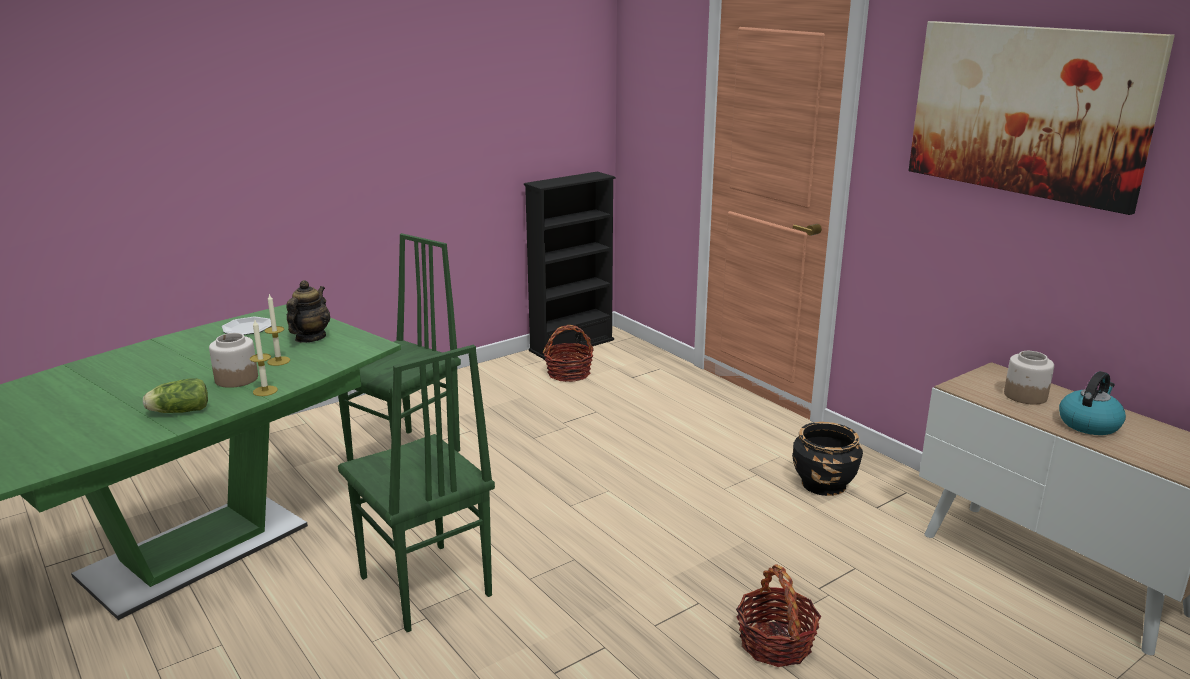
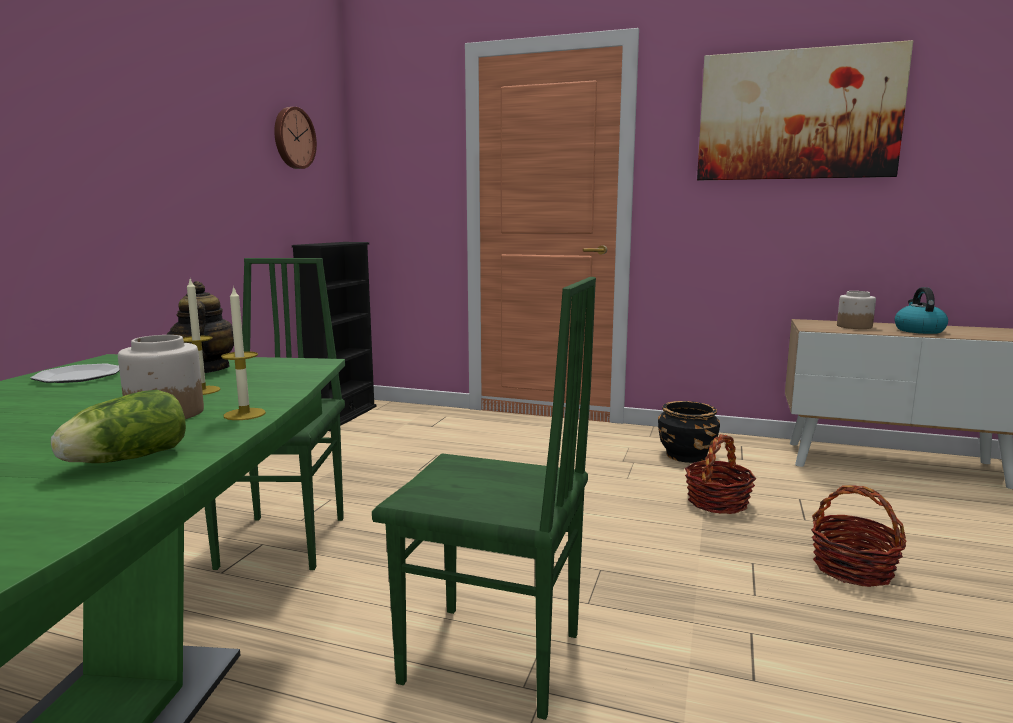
camera: 35 degrees left, 10 degrees down
basket [543,325,594,382] -> basket moved to [685,434,757,514]
none -> wall clock [274,107,317,169]

